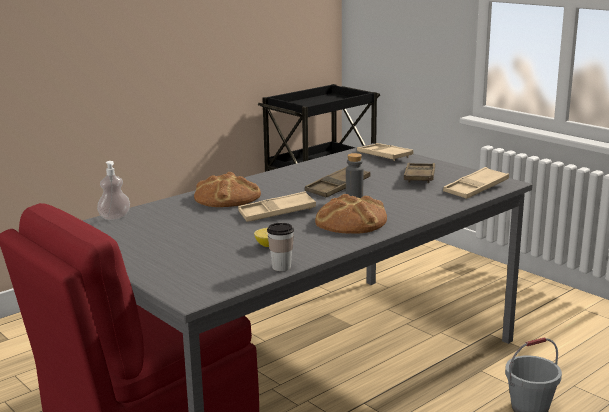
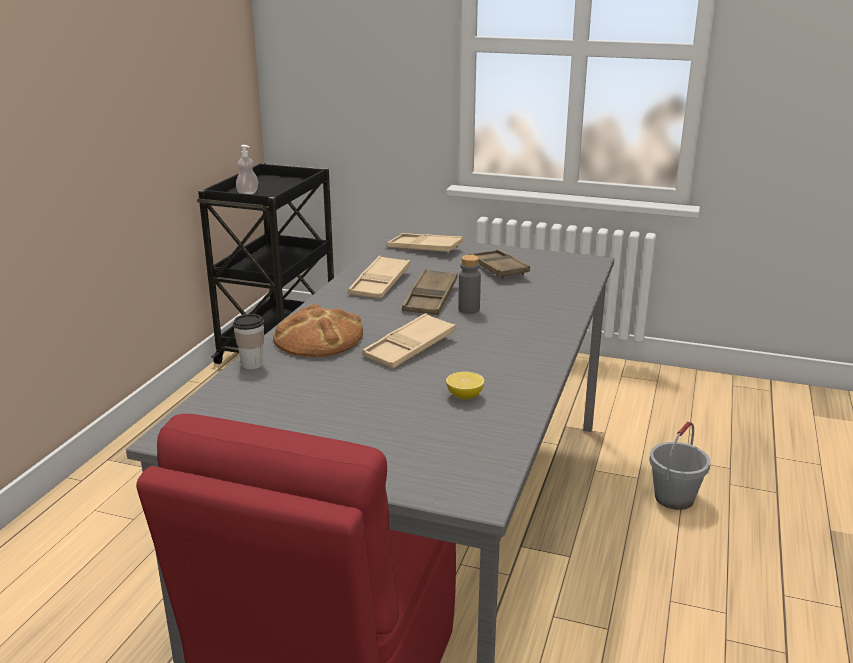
camera: 30 degrees left, 5 degrees up
soap dispenser [97,161,130,220] -> soap dispenser moved to [236,145,258,194]
cup [267,223,294,271] -> cup moved to [233,314,264,369]
bread [315,194,387,234] -> none
beige tray [443,167,509,199] -> beige tray moved to [348,256,410,299]

